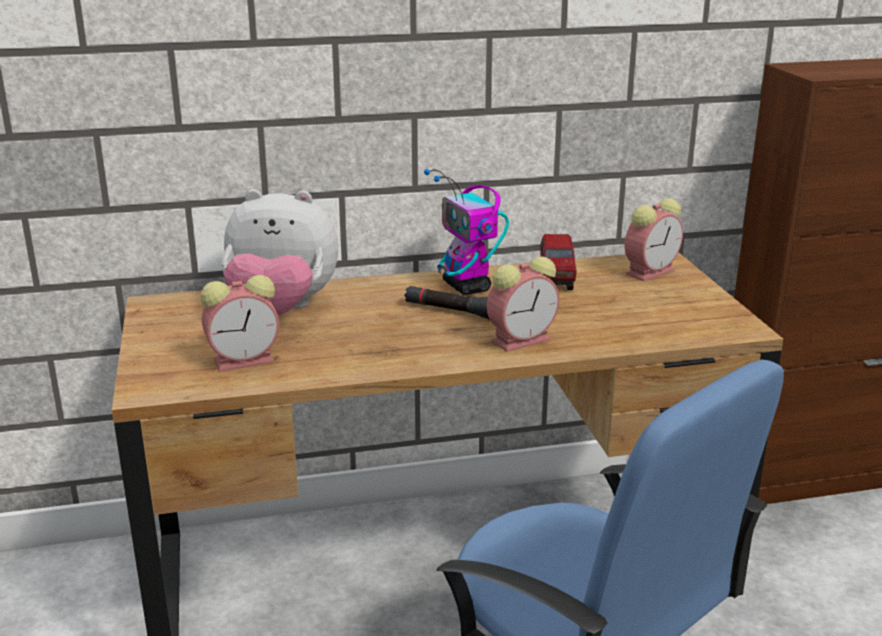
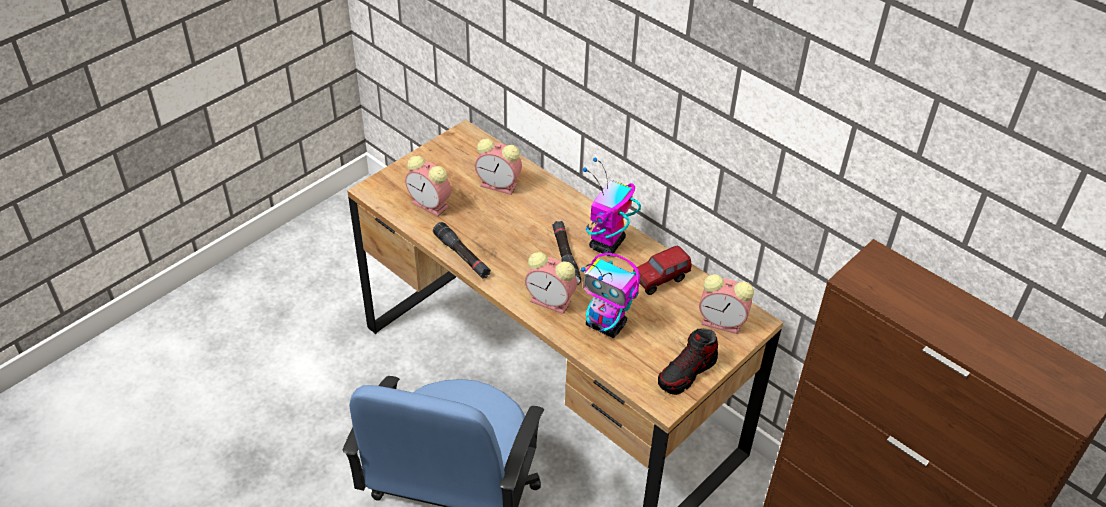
camera: 55 degrees right, 20 degrees up
plush toy [222,189,338,316] -> alarm clock [475,139,522,195]
none -> black flashlight [433,222,491,279]
none -> toy robot [581,253,640,338]
none -> shoe [658,328,718,395]

